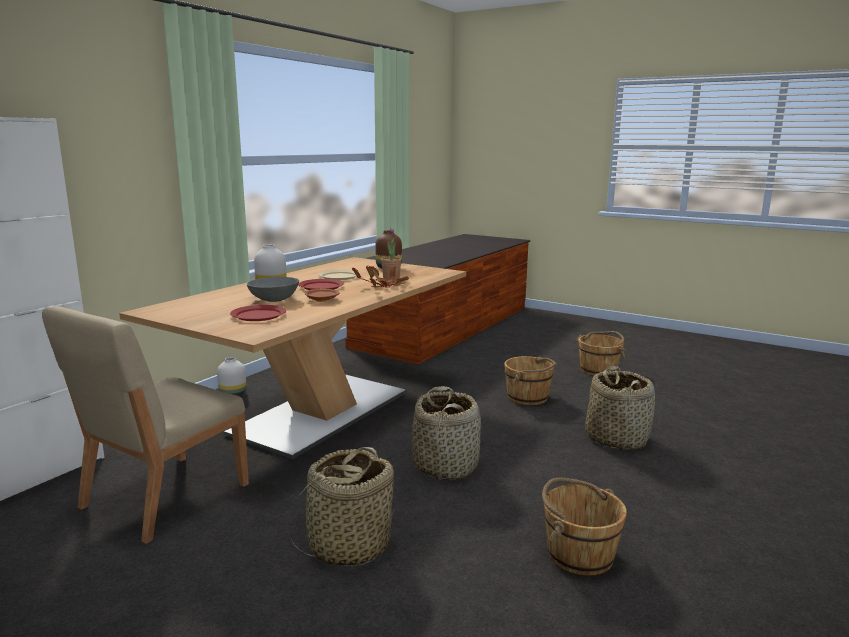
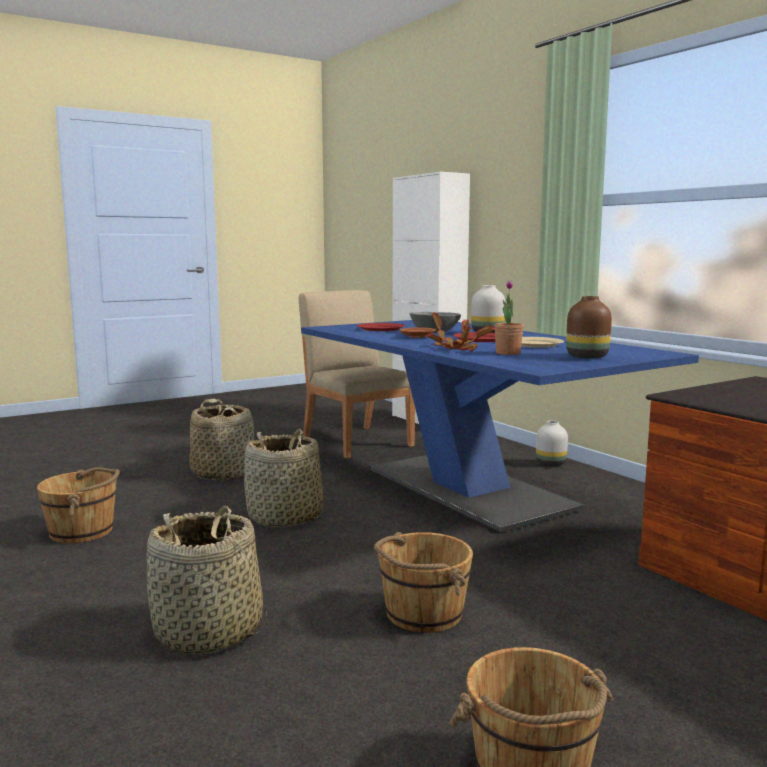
camera: 115 degrees right, 5 degrees down
beige dining table [119,257,466,459] -> blue dining table [301,320,699,533]

